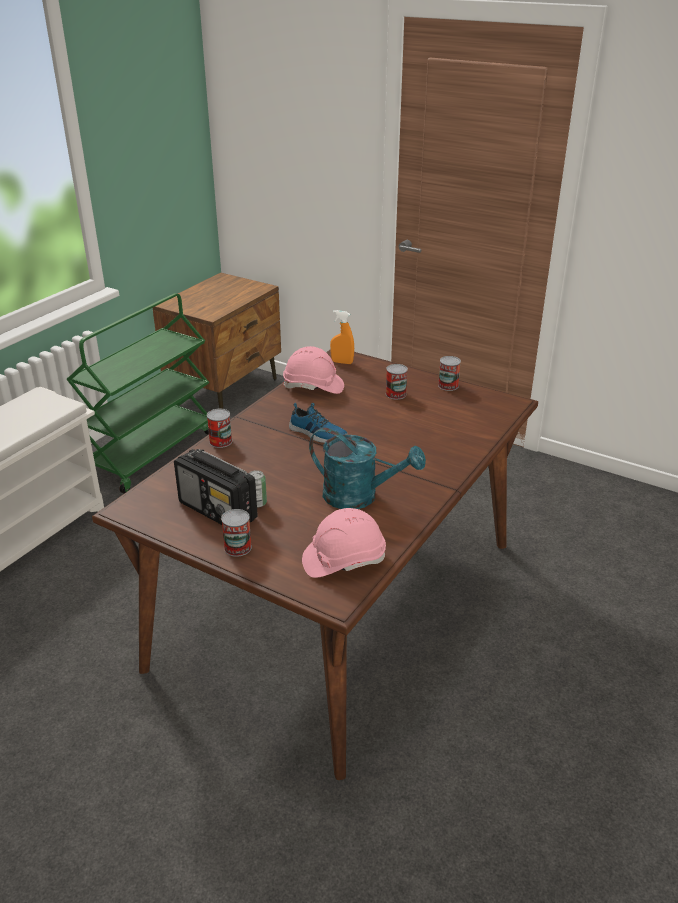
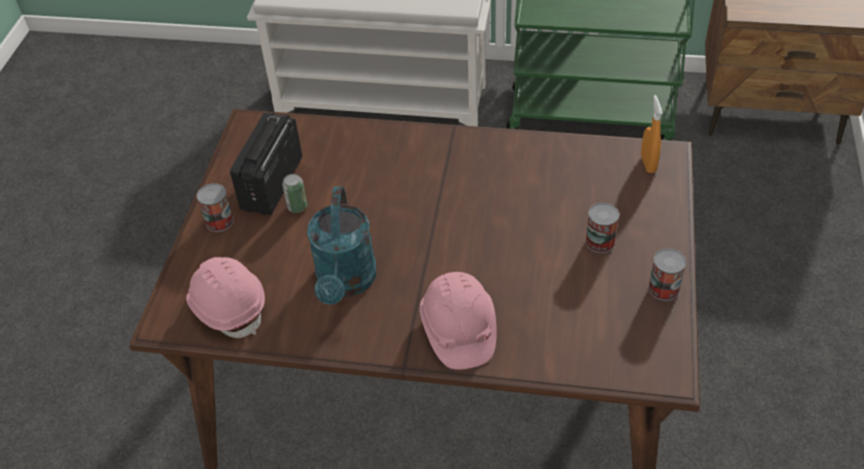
camera: 70 degrees right, 15 degrees up
can [207,409,232,448] -> none
pink hard hat [283,346,344,394] -> pink hard hat moved to [420,272,497,370]
shoe [289,403,348,443] -> none

